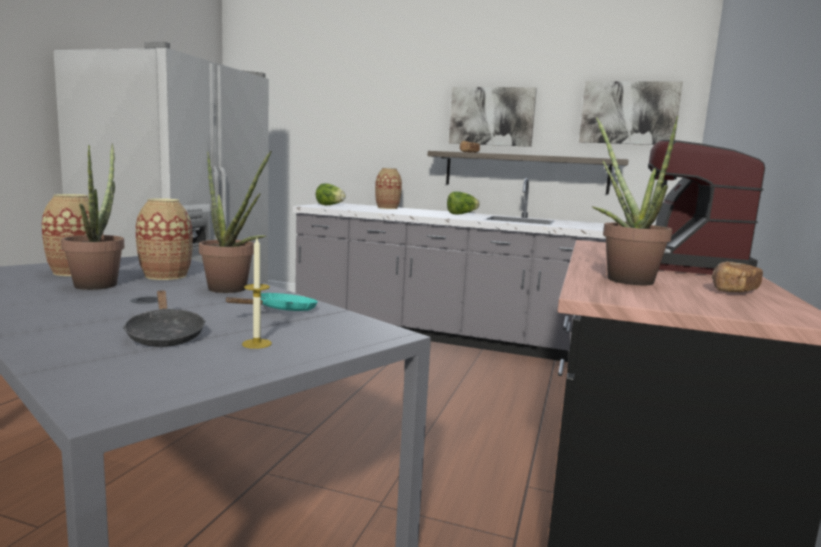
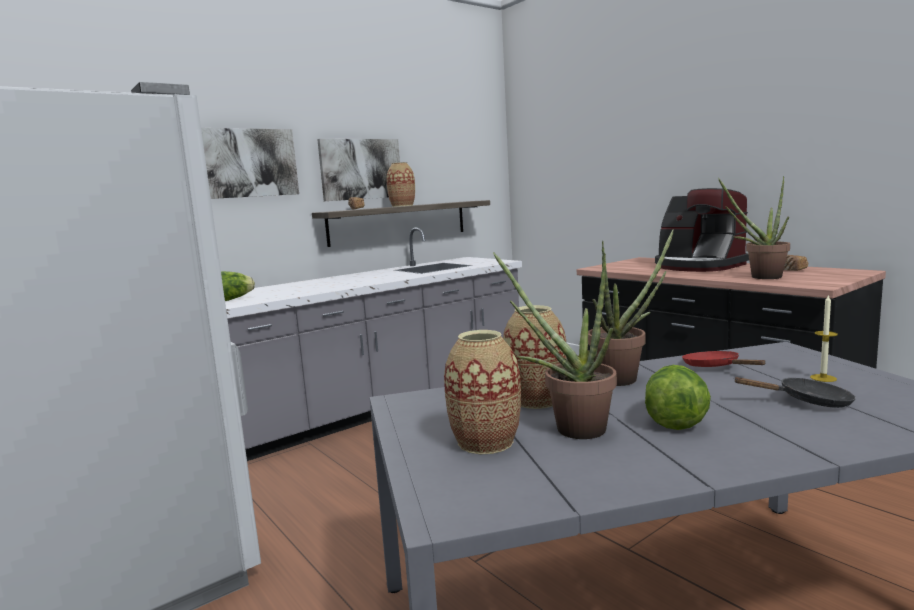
camera: 55 degrees left, 0 degrees up
turquoise frying pan [226,293,318,311] -> red frying pan [682,351,766,367]
vase [375,168,402,209] -> vase moved to [386,162,415,207]
lettuce [447,191,480,215] -> lettuce moved to [645,365,711,430]
picture [579,81,683,145] -> picture moved to [201,128,299,199]

